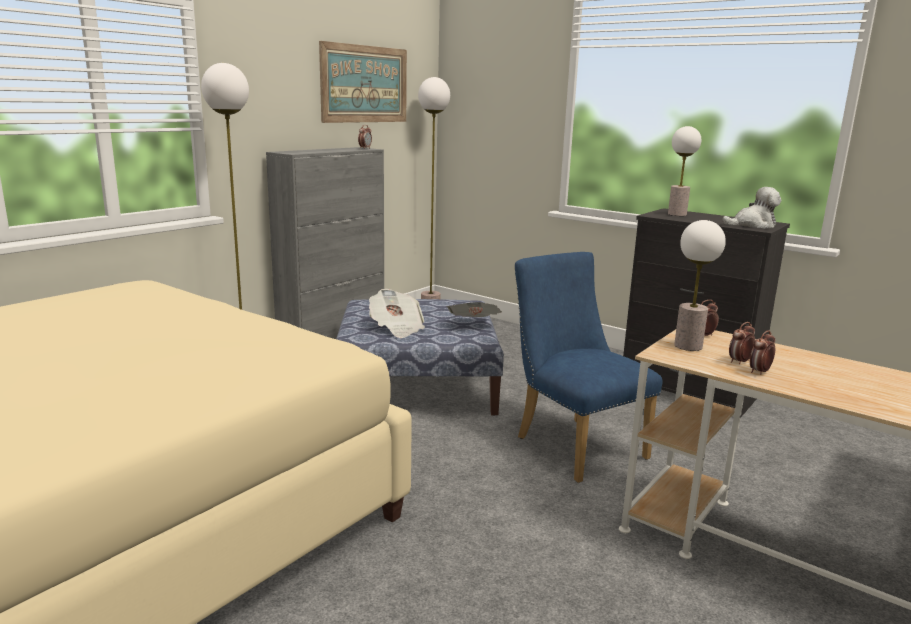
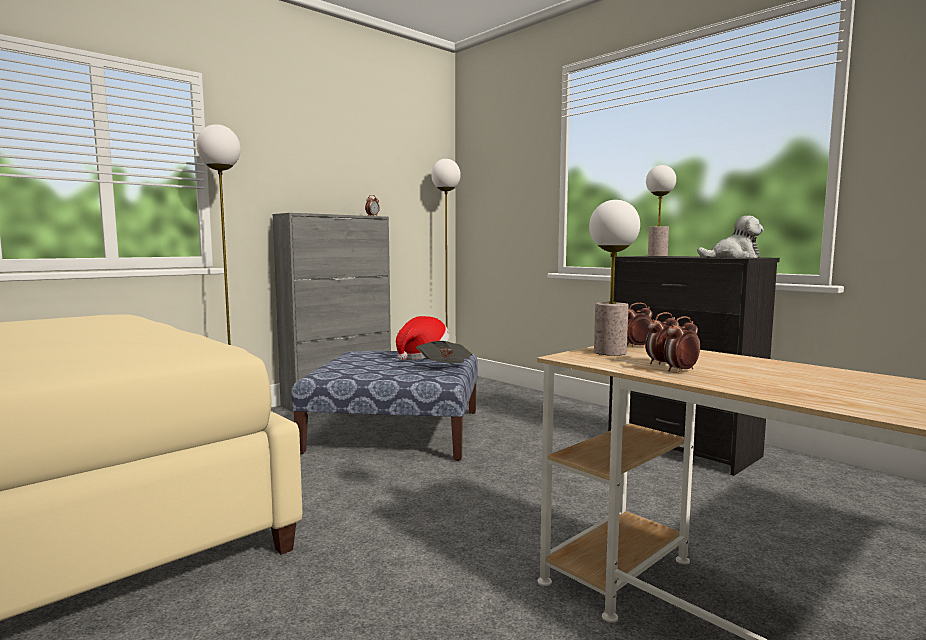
camera: 10 degrees right, 10 degrees down
picture [319,41,407,123] -> none
newspaper [369,289,425,338] -> none
blue chair [515,252,663,483] -> none
none -> hat [396,316,450,361]

